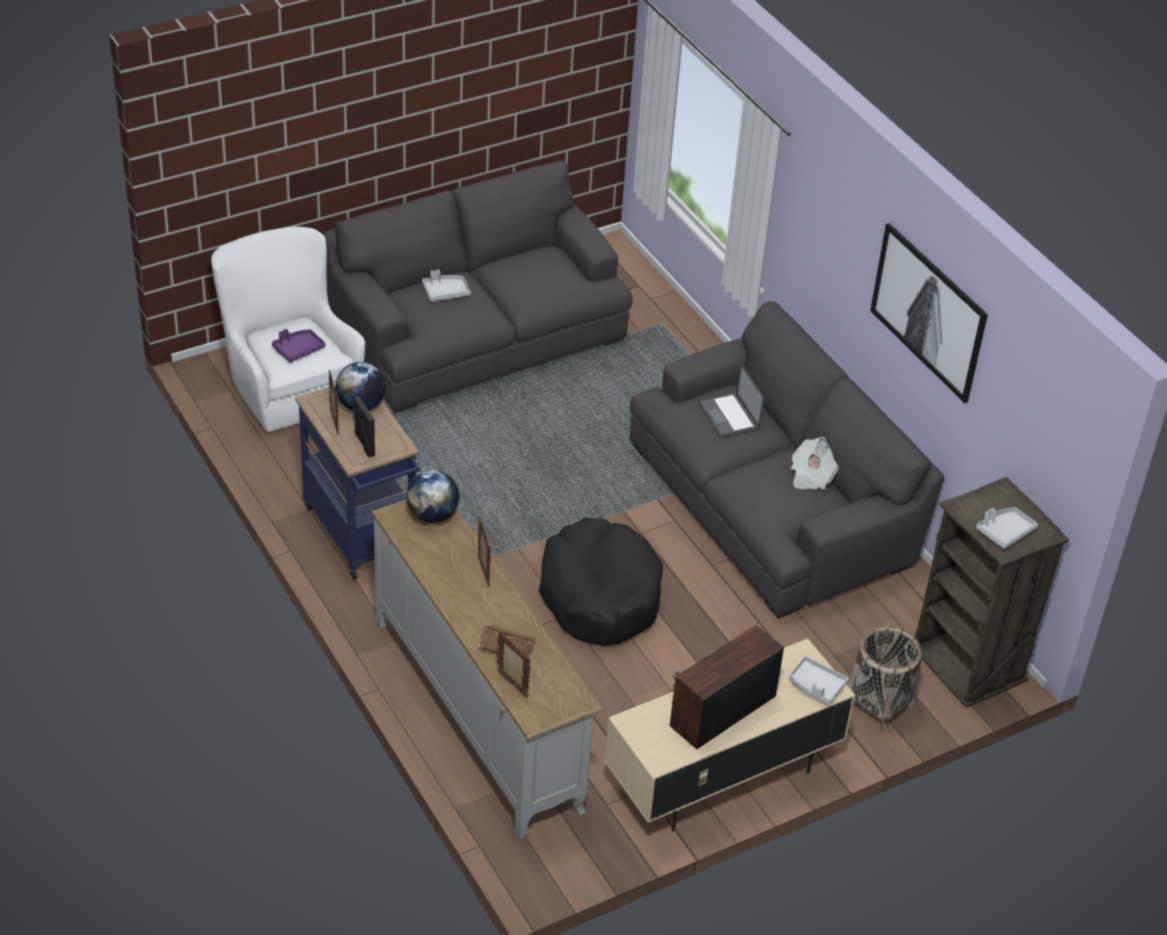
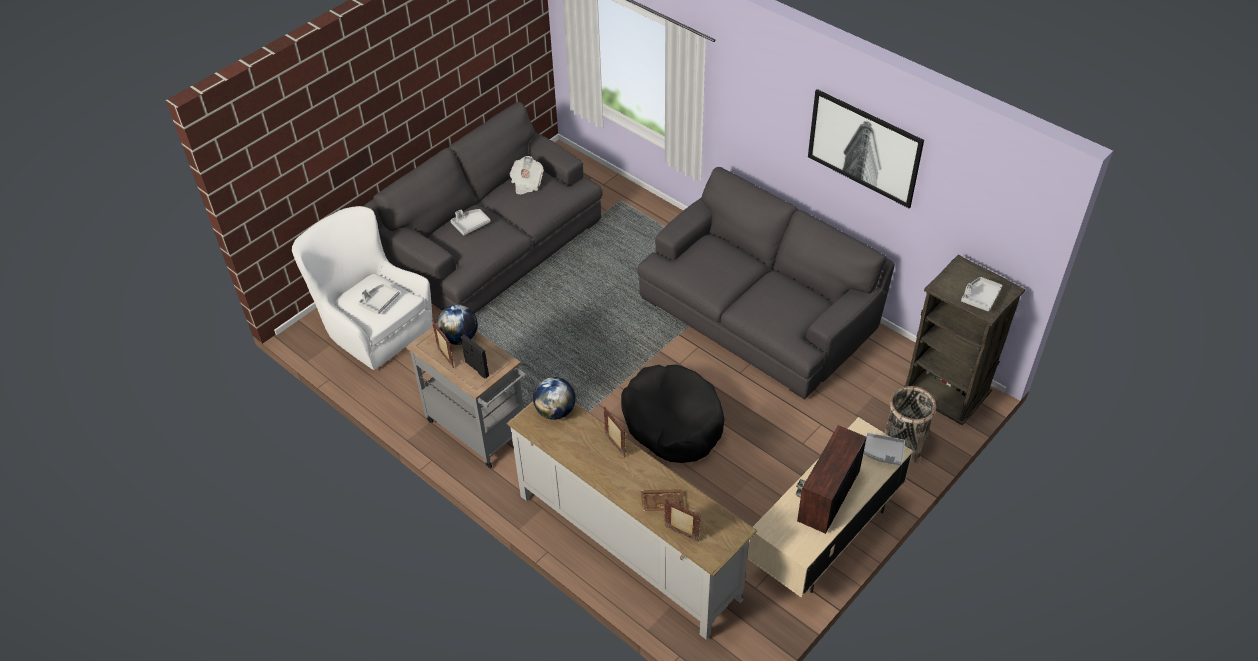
camera: 15 degrees left, 5 degrees up
purple tray [272,329,326,363] -> grey tray [358,284,400,314]
blue cart [295,385,421,580] -> grey cart [406,327,526,468]
laptop [698,364,764,438] -> none
newspaper [791,437,839,490] -> newspaper moved to [510,156,544,194]

